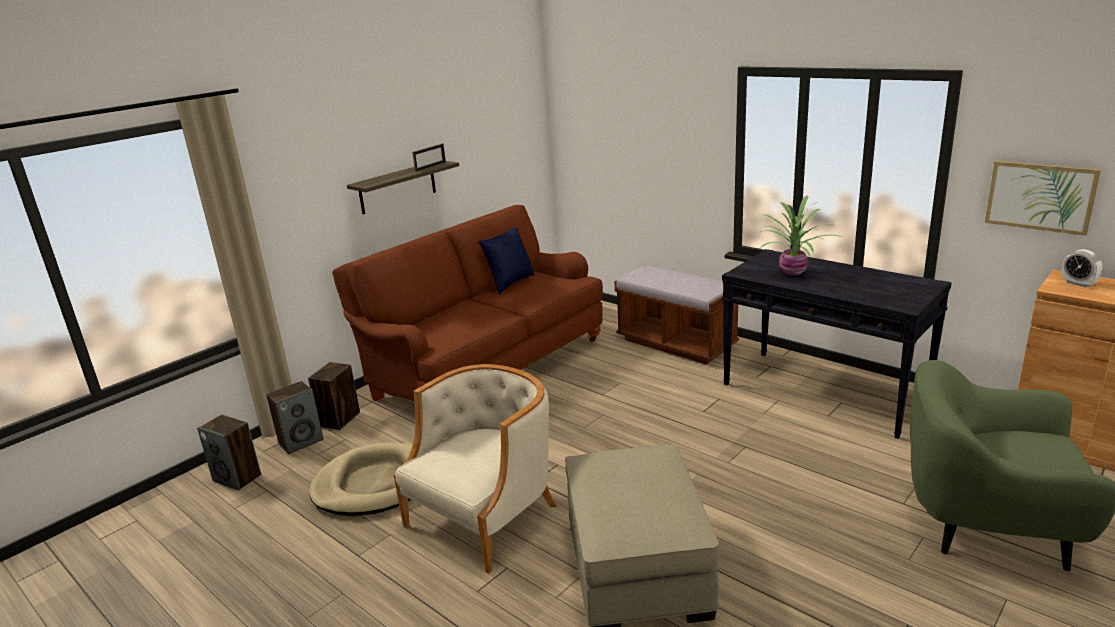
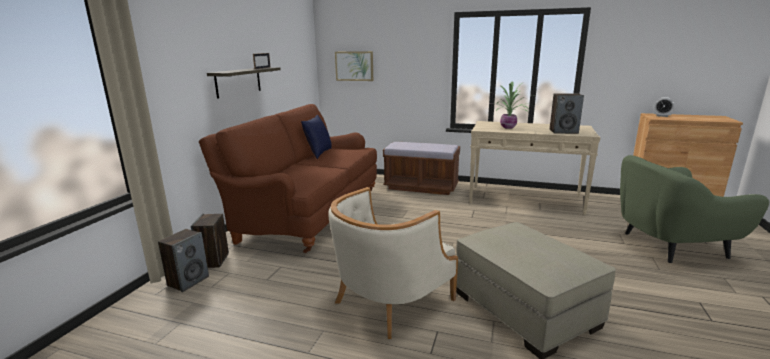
camera: 25 degrees left, 5 degrees down
speaker [197,415,261,490] -> speaker moved to [550,93,584,134]
beige dog bed [309,442,413,516] -> none
beige armchair [393,364,557,574] -> beige armchair turned 150 degrees counterclockwise [329,187,458,339]
black console table [722,249,952,439] -> beige console table [469,121,600,215]
picture [985,161,1101,236] -> picture moved to [335,51,373,81]

